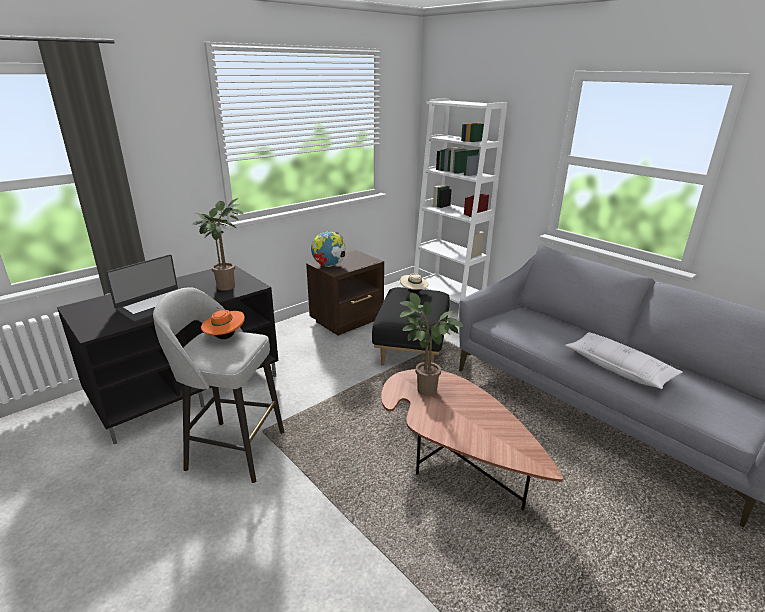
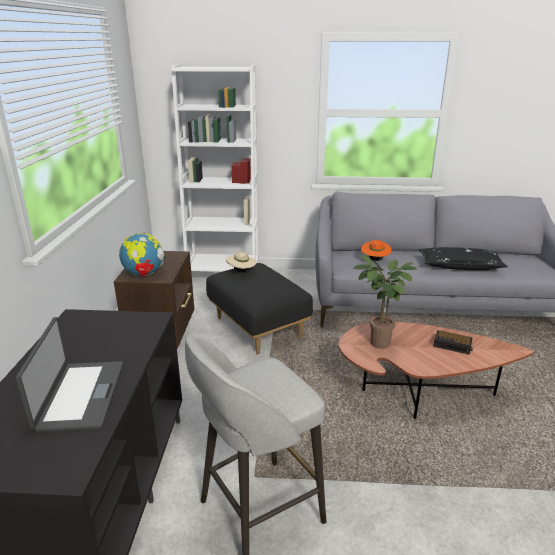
camera: 45 degrees left, 0 degrees up
potted plant [192,198,244,291] -> none
orange hat [201,308,245,339] -> orange hat moved to [361,240,392,261]
white pillow [565,332,683,389] -> black pillow [419,247,508,270]
none -> alarm clock [433,330,473,355]

